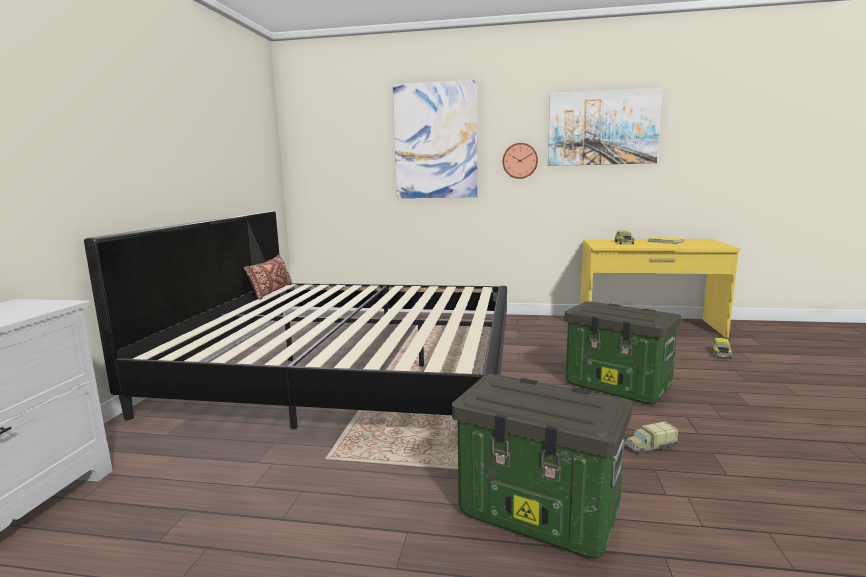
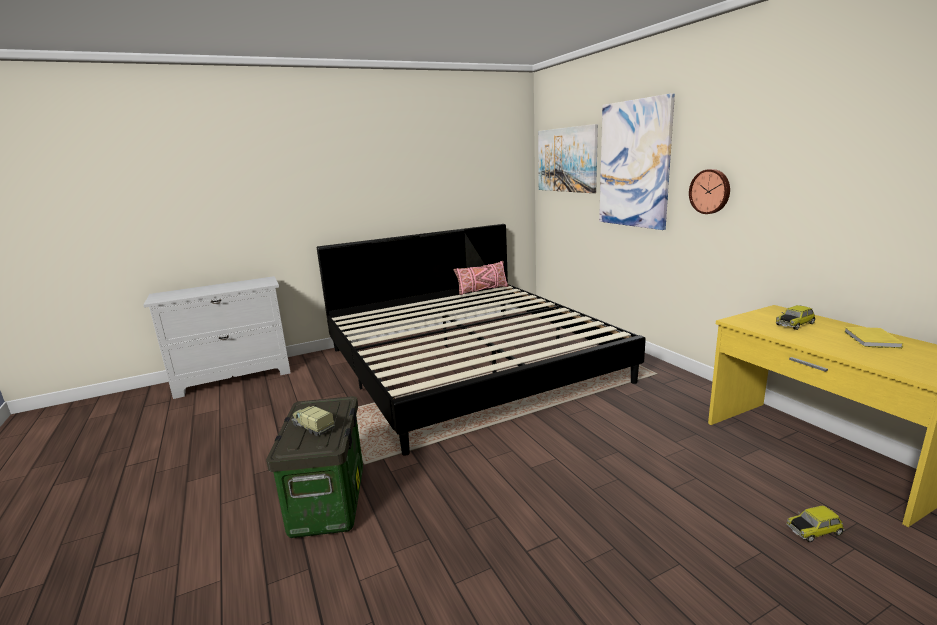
camera: 55 degrees right, 5 degrees up
brown pillow [244,255,292,299] -> pink pillow [454,261,509,295]
picture [548,88,662,166] -> picture moved to [538,124,598,193]
storage box [564,301,682,405] -> none
toy truck [625,421,678,455] -> toy truck moved to [292,406,335,436]

